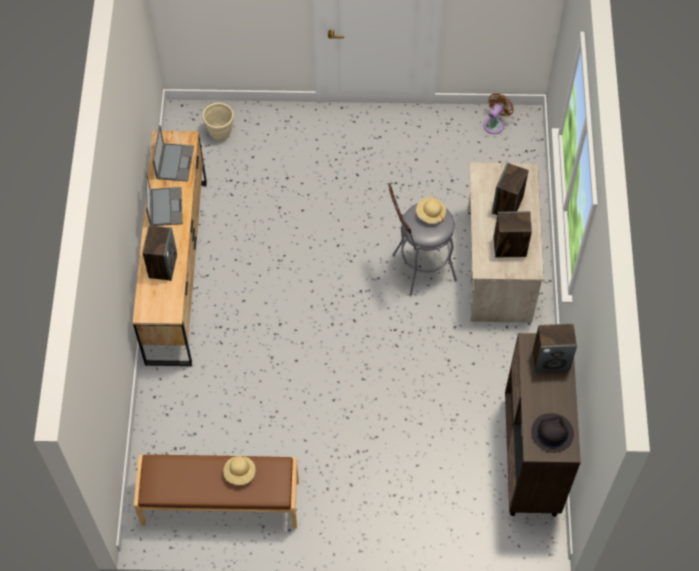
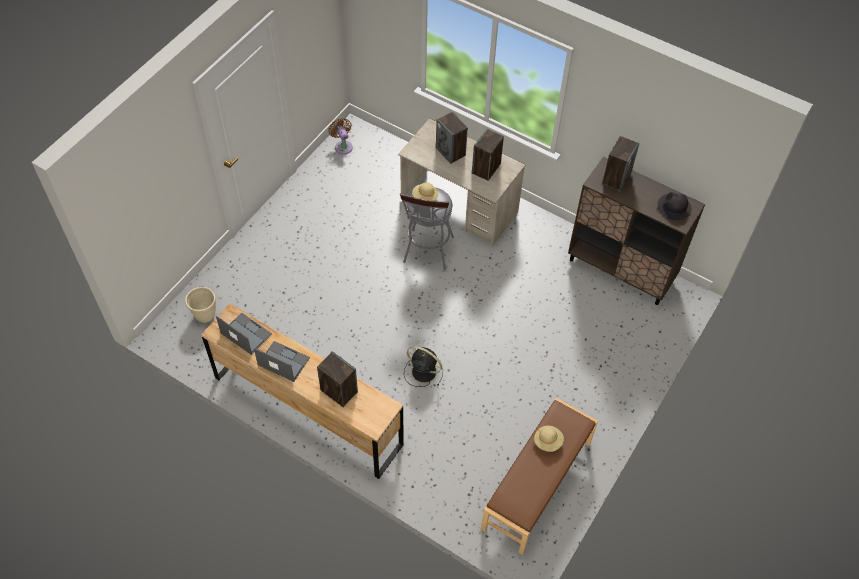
camera: 60 degrees left, 5 degrees down
none -> black fan [404,346,443,387]

